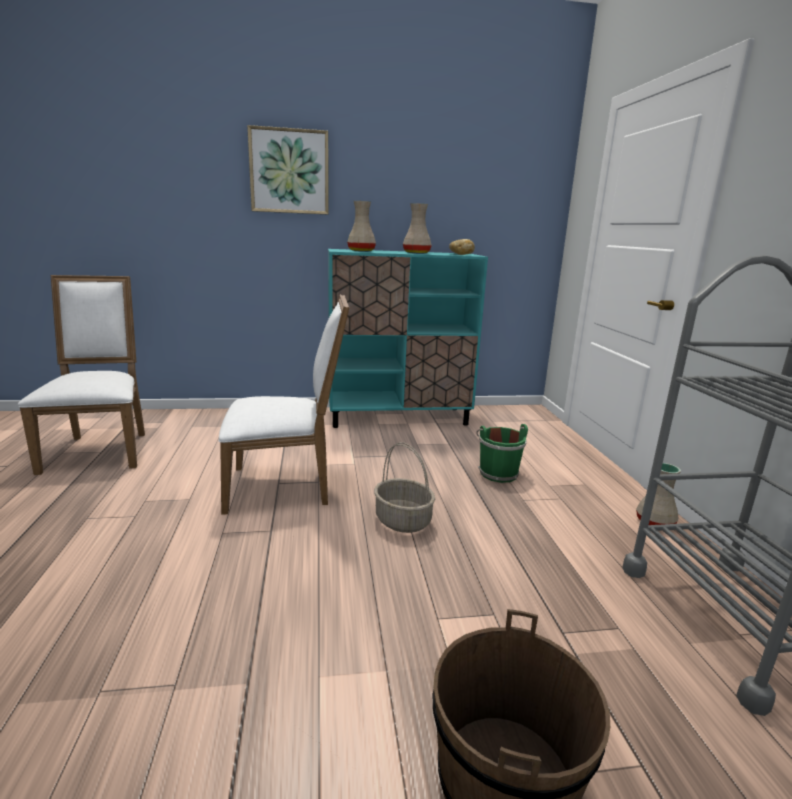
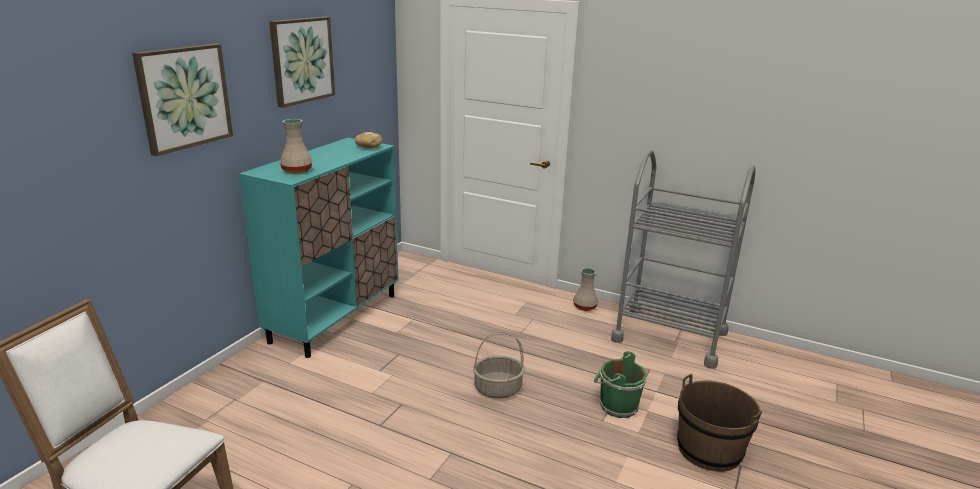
camera: 55 degrees left, 5 degrees up
white chair [219,294,349,515] -> none
beige vase [403,203,432,254] -> none
green bucket [476,424,528,483] -> green bucket moved to [594,351,647,418]
none -> picture [269,17,335,108]

